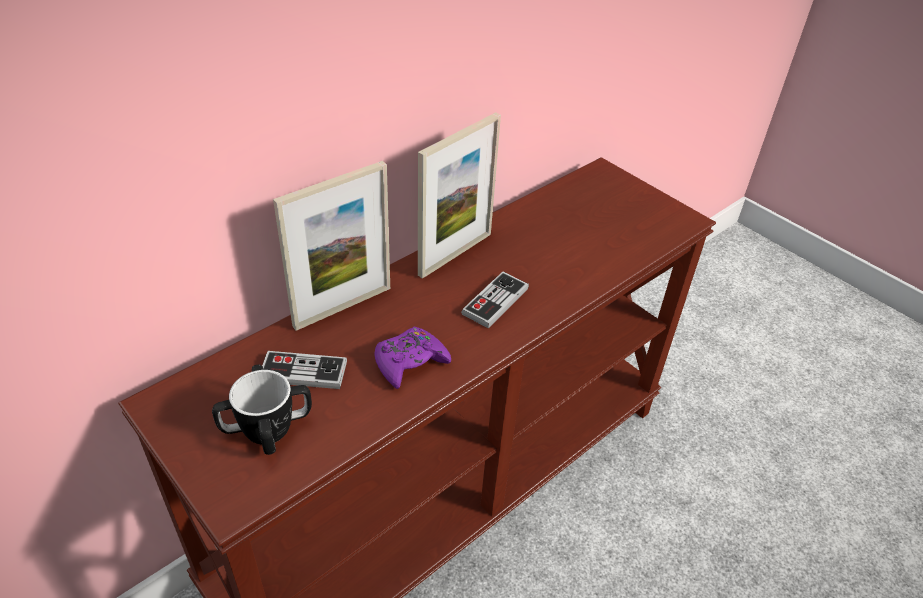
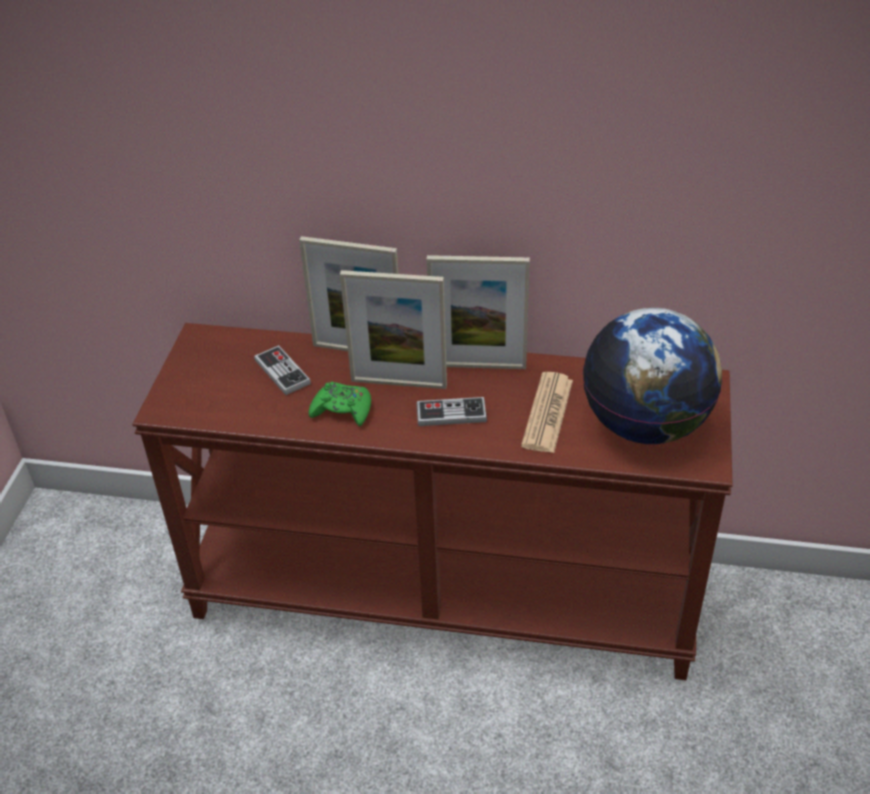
camera: 55 degrees right, 0 degrees up
mug [212,365,312,455] -> none
purple game controller [374,327,451,389] -> green game controller [309,382,371,426]
none -> picture frame [340,270,447,389]
none -> newspaper [521,372,573,453]
none -> globe [583,308,722,444]

